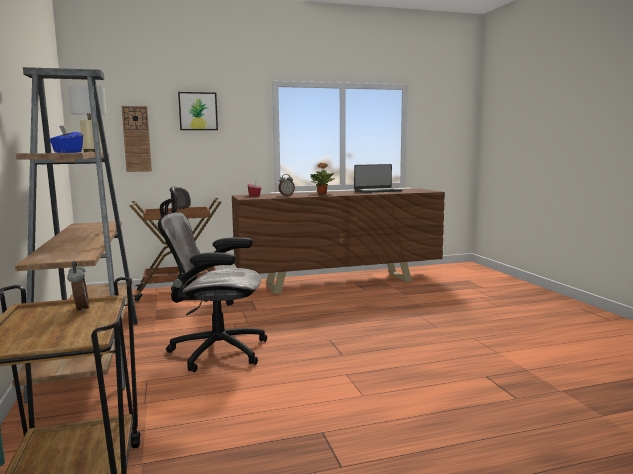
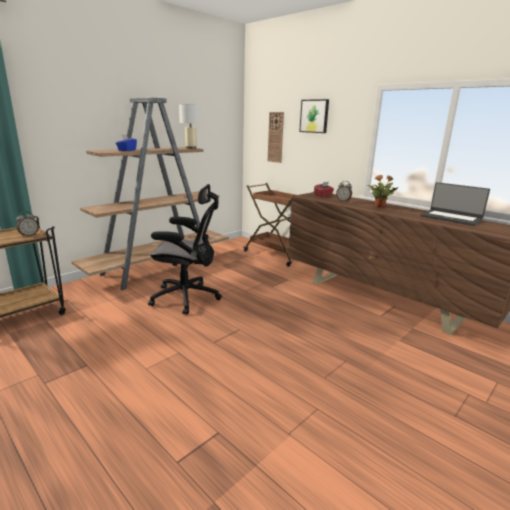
camera: 60 degrees right, 10 degrees up
office chair [158,187,267,372] -> office chair turned 120 degrees clockwise [148,184,222,315]

